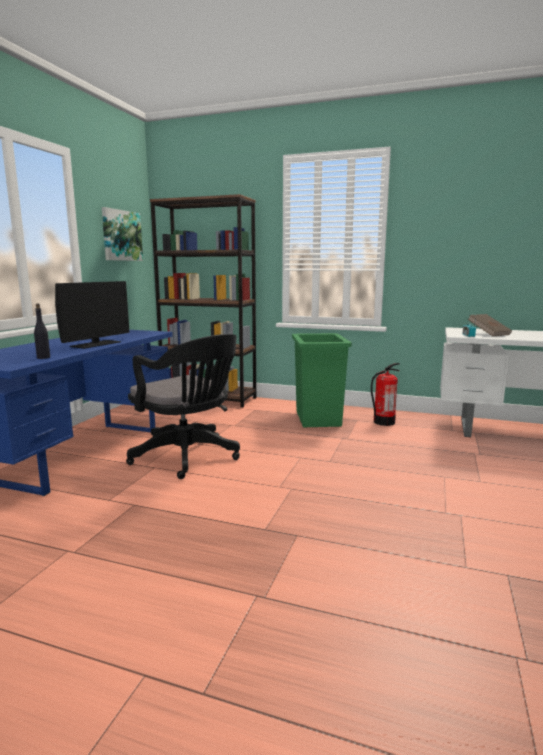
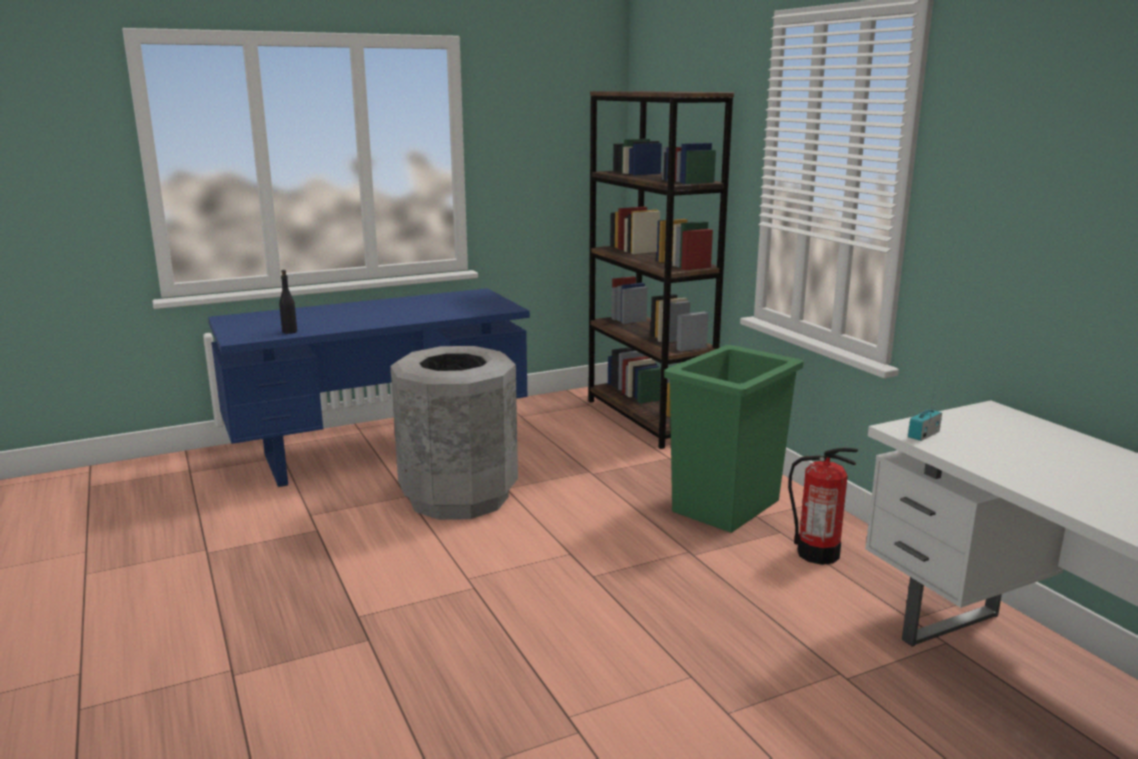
camera: 45 degrees right, 5 degrees up
monitor [55,281,130,349] -> none
picture [102,207,143,261] -> none
black office chair [126,334,240,479] -> grey trash can [390,346,518,520]
brown book [468,314,512,336] -> none

